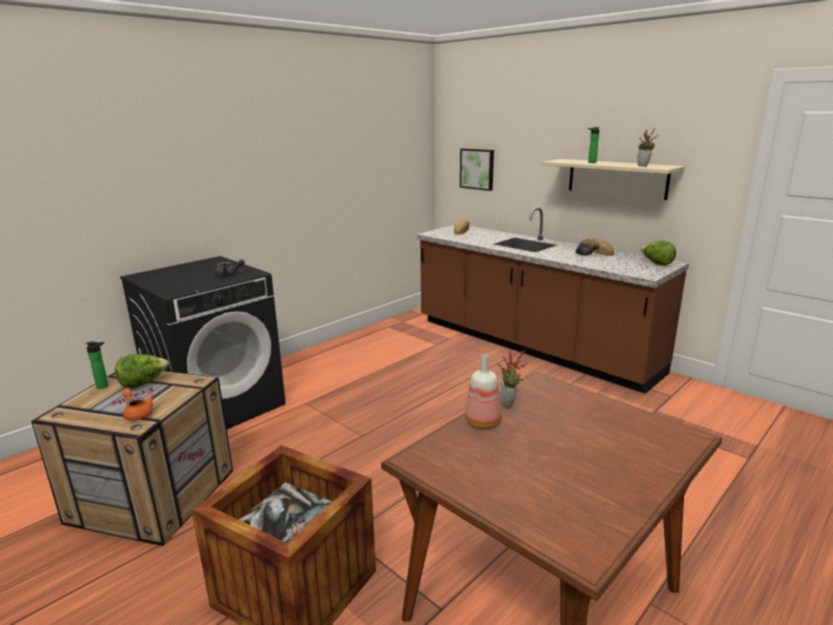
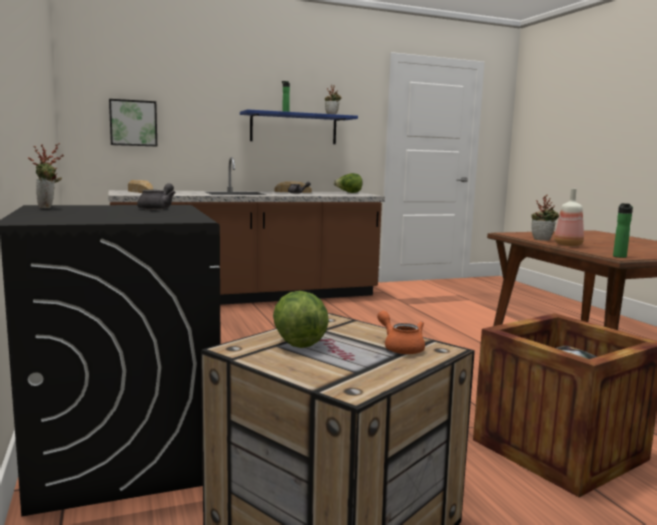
camera: 65 degrees left, 10 degrees down
bottle [86,342,109,389] -> bottle moved to [613,203,633,258]
orange teapot [123,389,154,421] -> orange teapot turned 75 degrees clockwise [377,311,425,354]
beige shelf [542,159,685,200] -> blue shelf [240,109,358,144]
none -> potted plant [28,143,64,209]

